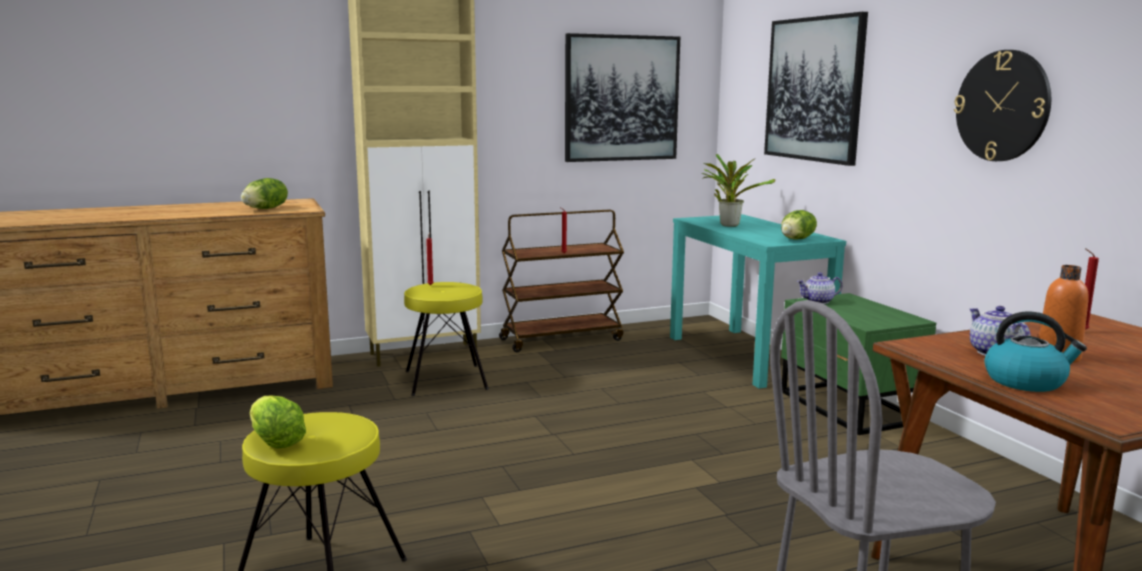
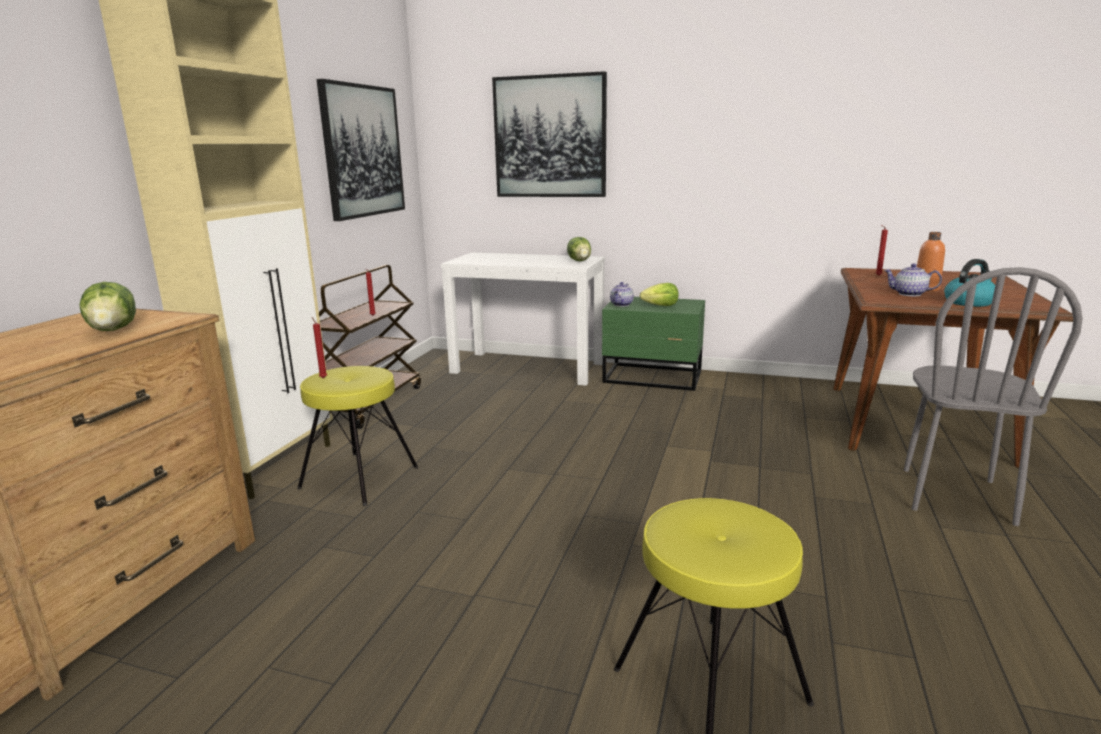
camera: 50 degrees left, 5 degrees up
lettuce [250,396,306,449] -> lettuce moved to [640,283,678,306]
turquoise console table [670,214,846,389] -> white console table [441,252,605,386]
potted plant [701,154,776,227] -> none
wall clock [954,50,1051,161] -> none

